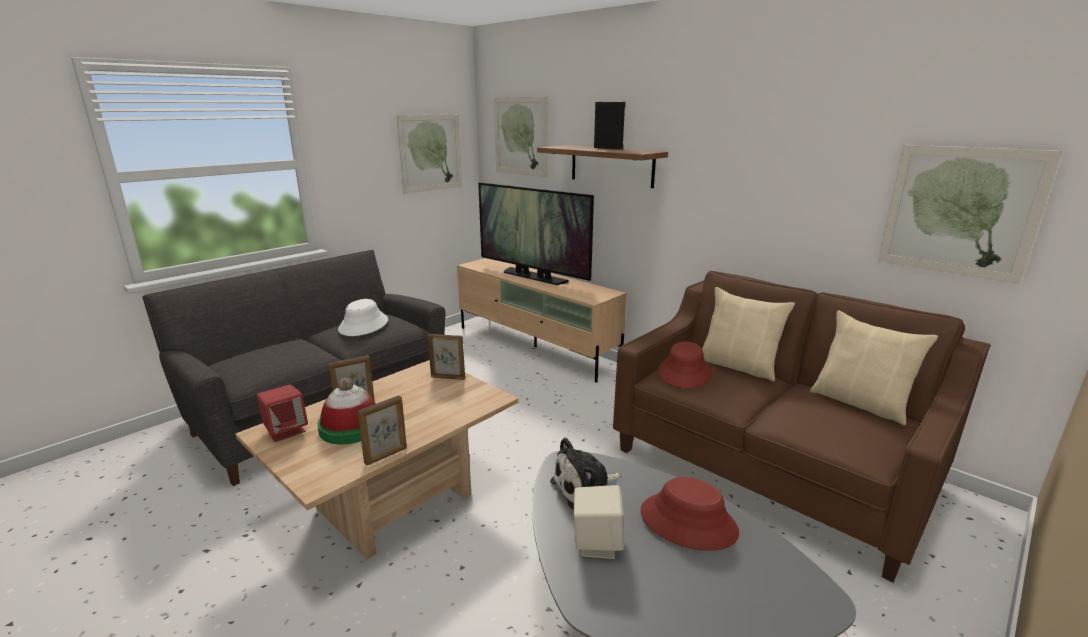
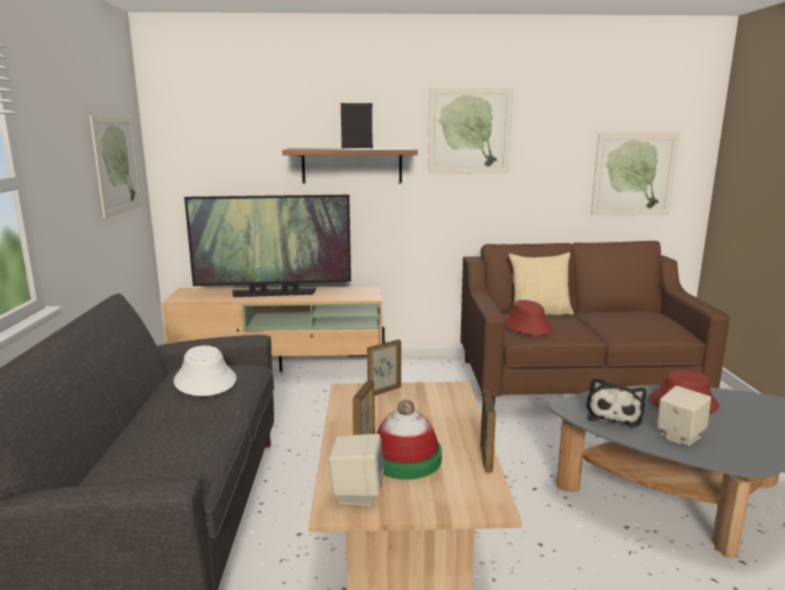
camera: 45 degrees left, 5 degrees down
red speaker [257,384,308,442] -> beige speaker [328,434,384,506]
picture [494,97,548,177] -> picture moved to [428,88,513,174]
beige pillow [810,311,938,425] -> none

